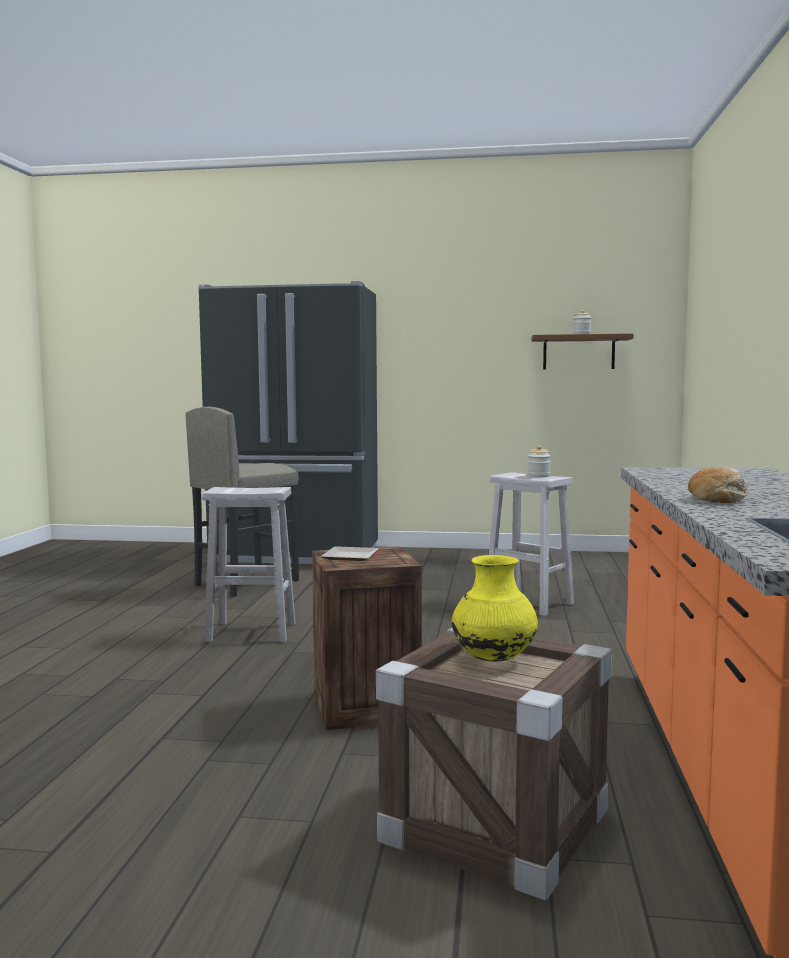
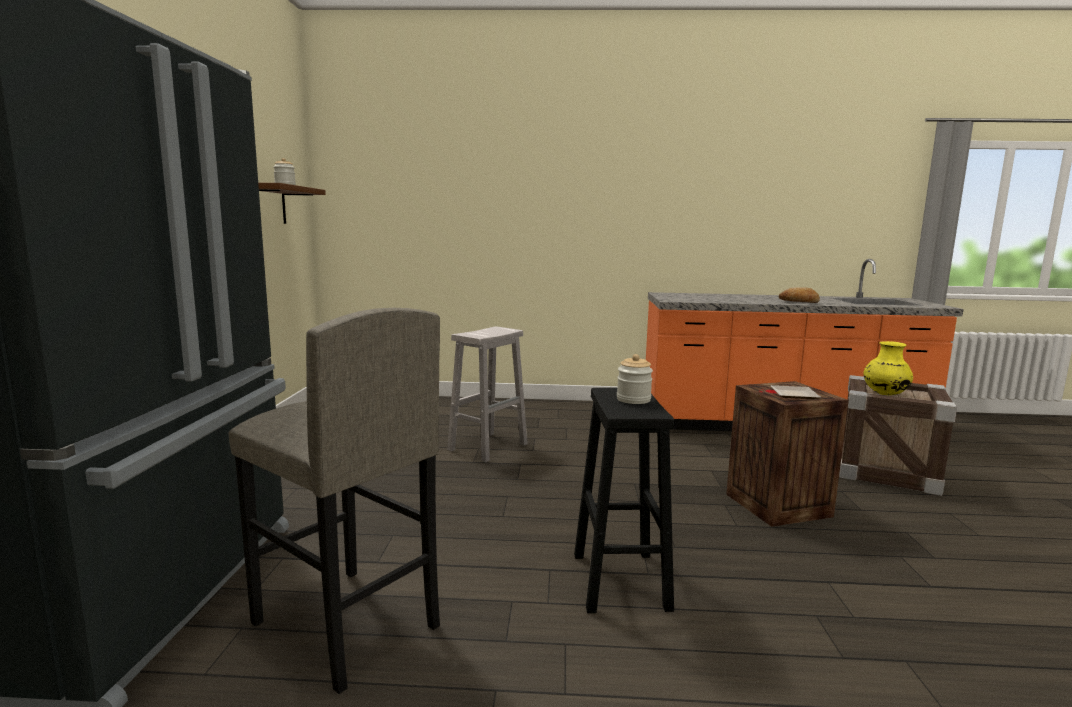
camera: 95 degrees left, 5 degrees up
white stool [202,487,296,643] -> black stool [574,388,674,613]
jar [527,445,551,477] -> jar moved to [617,354,653,404]

